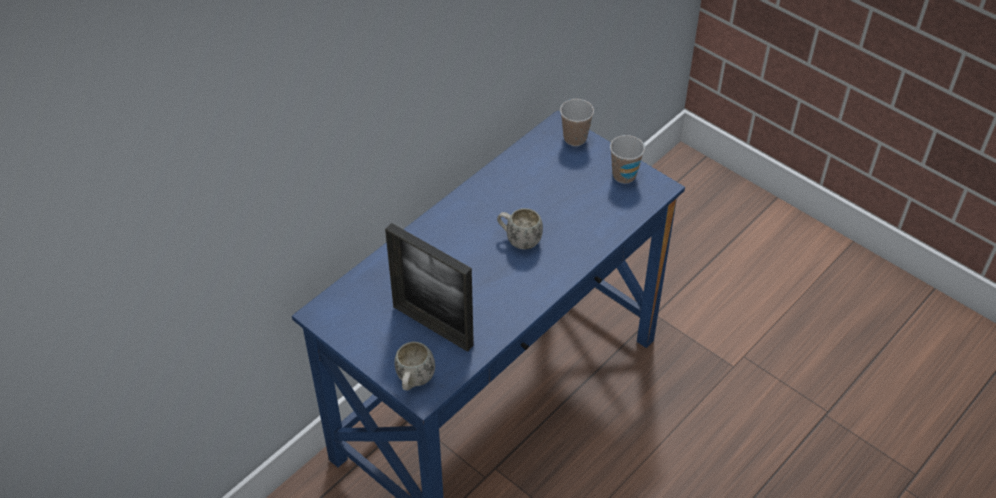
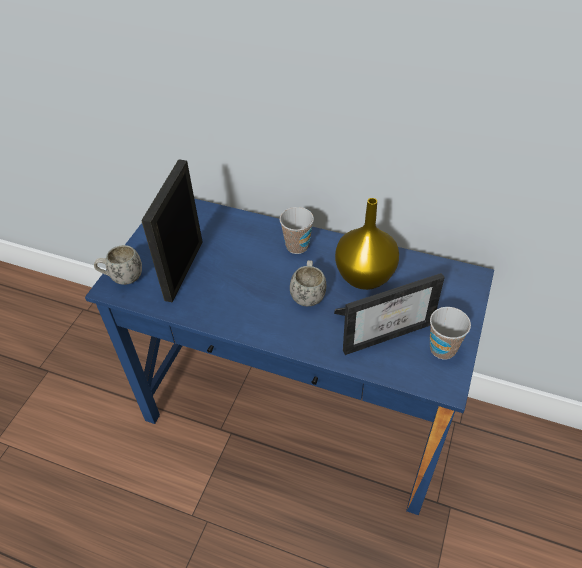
camera: 70 degrees right, 0 degrees up
cup [560,99,594,146] -> cup moved to [279,207,314,254]
none -> picture frame [334,273,445,355]
none -> yellow vase [335,198,399,290]

